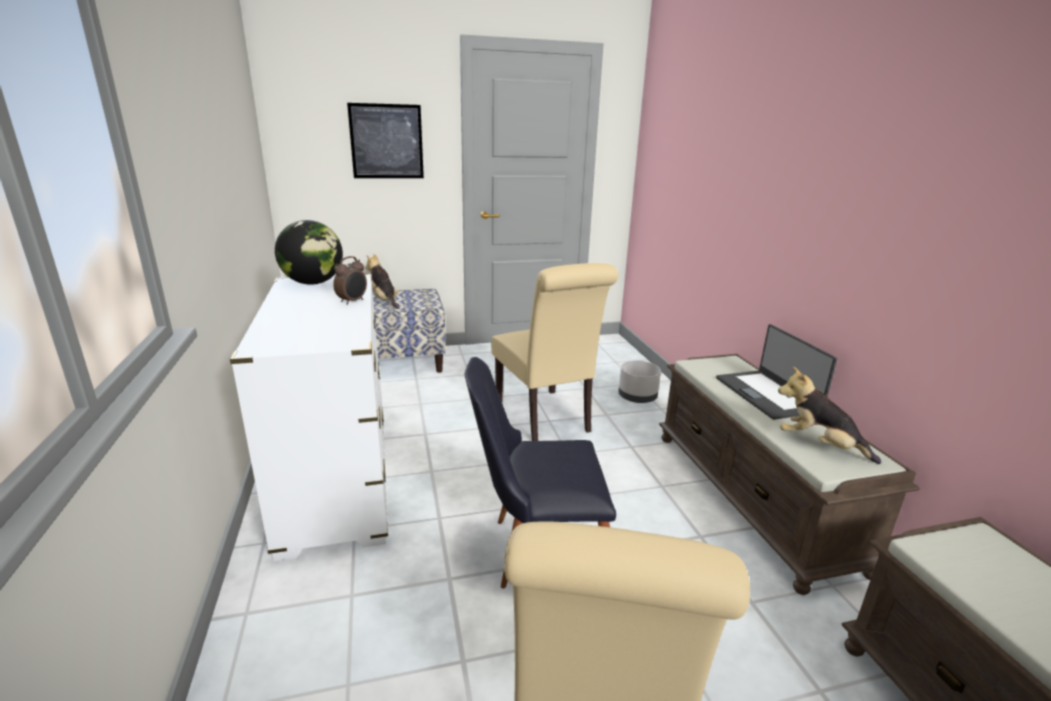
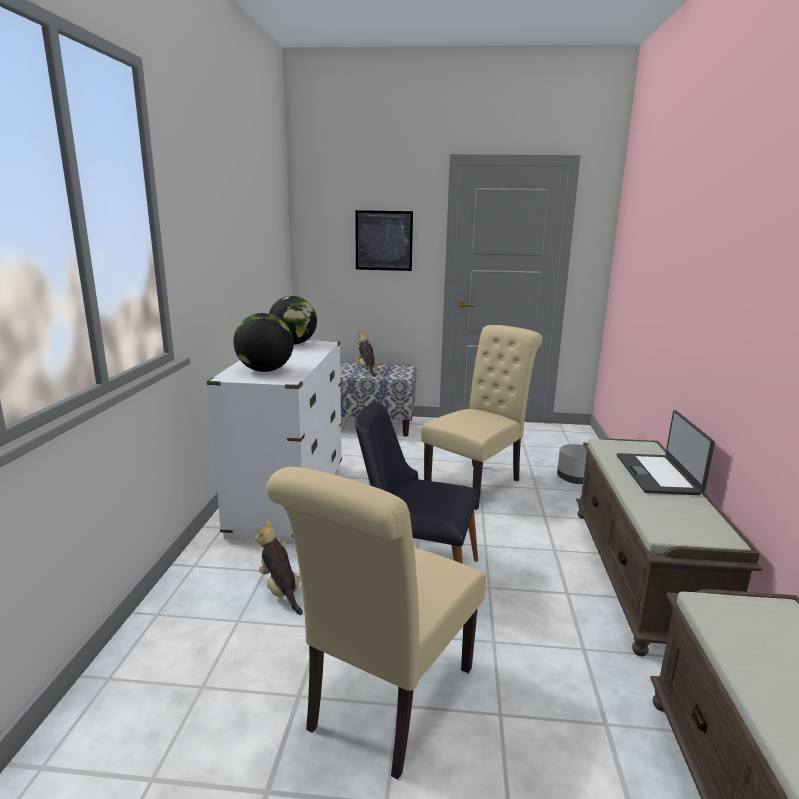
camera: 20 degrees right, 5 degrees down
alarm clock [333,256,367,305] -> none
beige chair [491,263,618,441] -> beige chair turned 135 degrees counterclockwise [421,325,543,510]
plush toy [778,366,881,464] -> plush toy moved to [255,520,303,615]
none -> globe [234,313,294,372]

